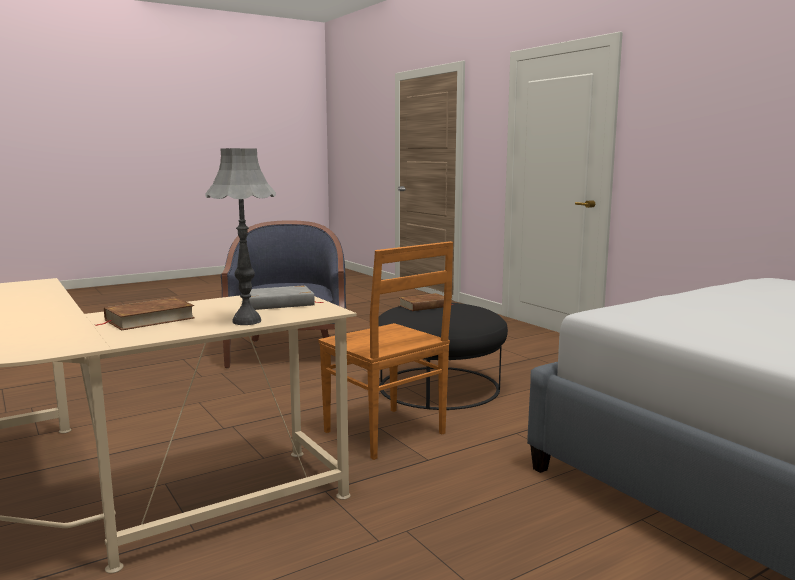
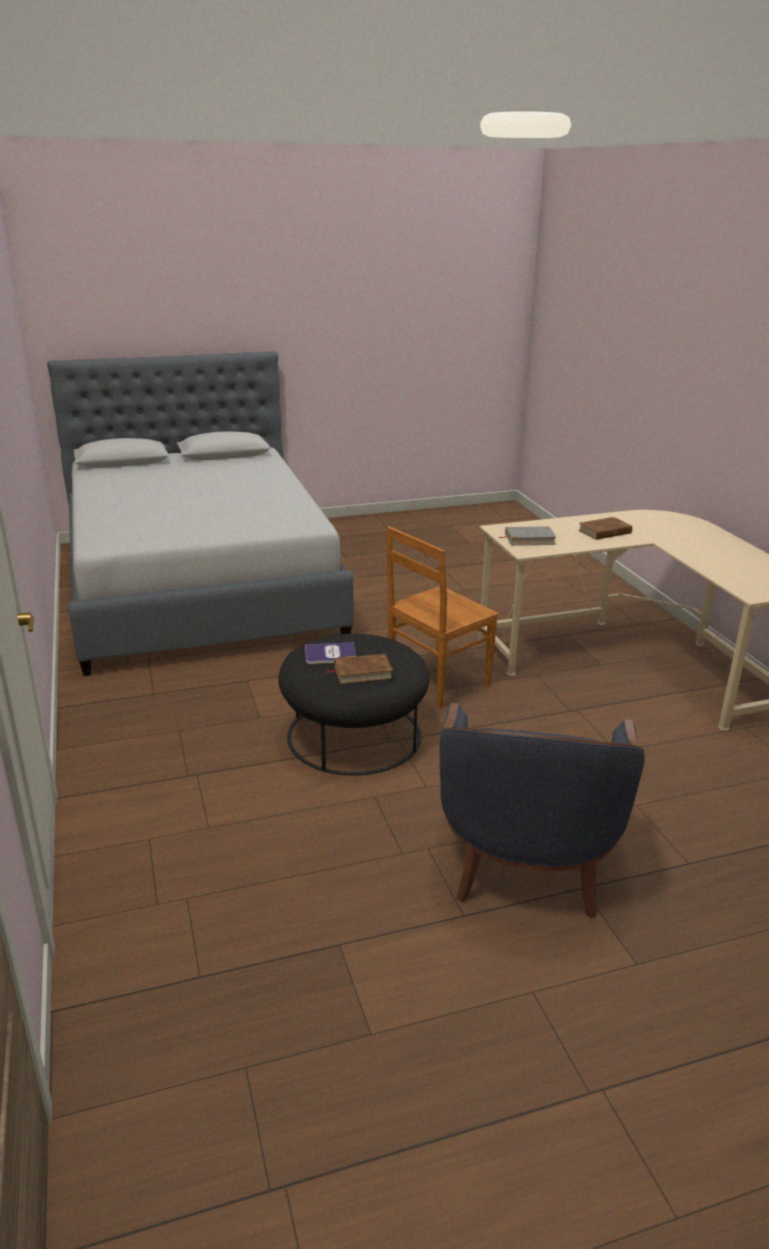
camera: 165 degrees left, 15 degrees up
grey table lamp [205,148,276,325] -> none
brown chair [318,241,453,460] -> brown chair turned 105 degrees counterclockwise [387,526,499,709]
none -> book [305,642,356,664]

